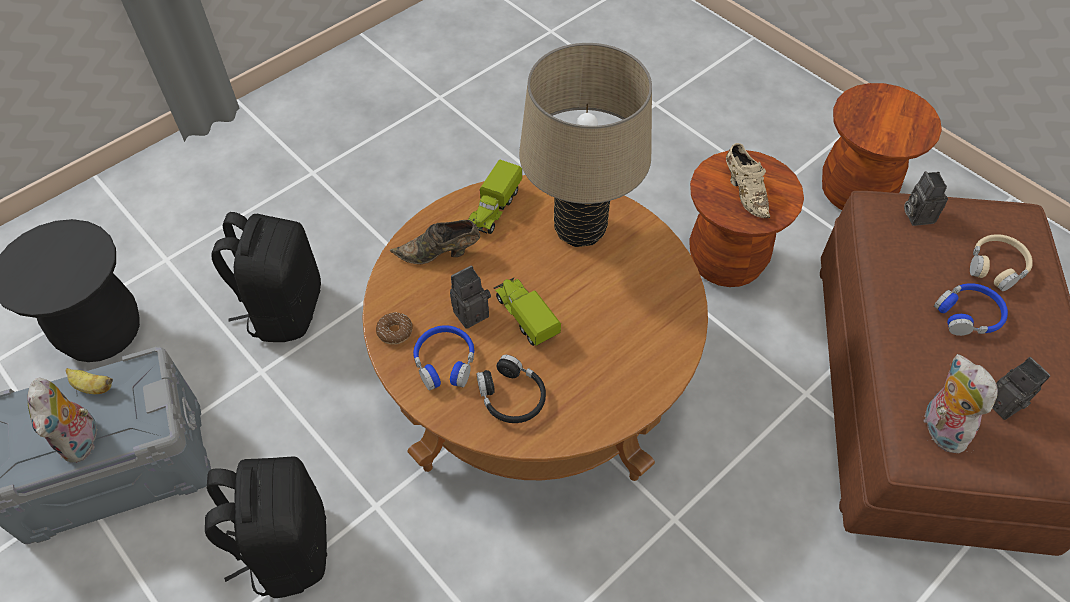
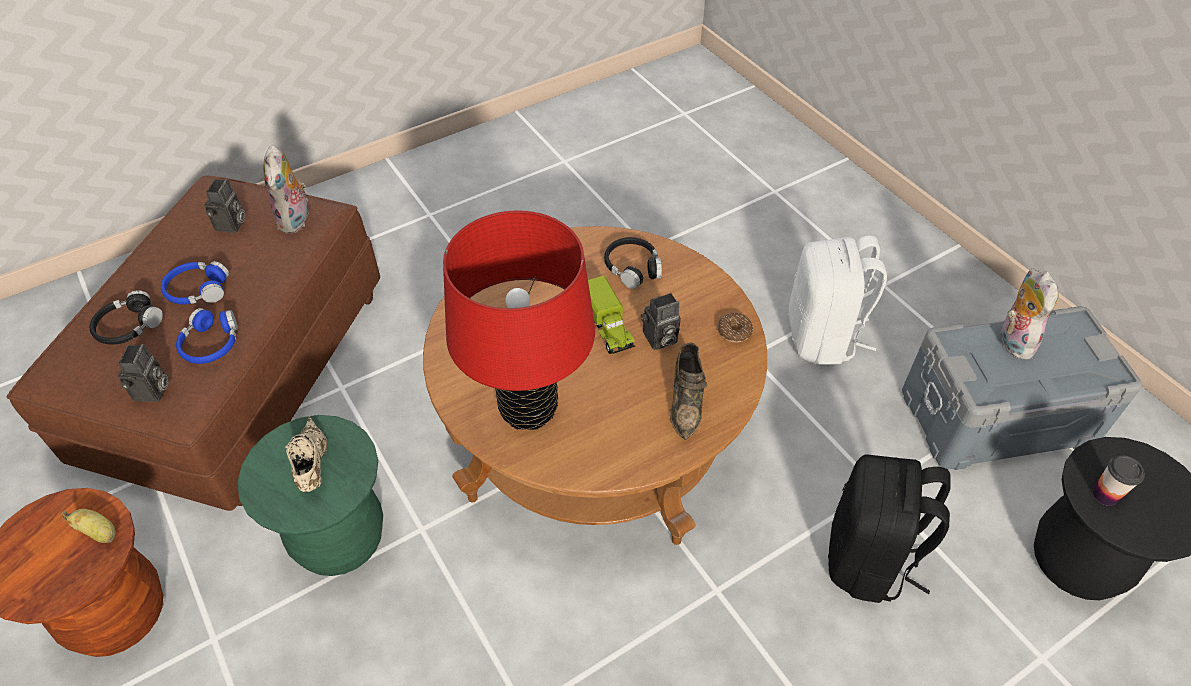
camera: 170 degrees left, 5 degrees down
banana [66,368,113,394] -> banana moved to [62,509,116,543]
black backpack [205,456,327,598] -> white backpack [788,236,887,365]
brown shoe [390,220,480,264] -> brown shoe turned 90 degrees clockwise [670,342,707,440]
blue headphones [413,325,474,391] -> blue headphones moved to [176,308,238,364]
toy truck [468,160,522,234] -> none
beige table lamp [519,43,652,247] -> red table lamp [443,210,595,430]
brown stool [689,150,804,287] -> green stool [237,415,383,576]
beige headphones [970,234,1033,291] -> black headphones [90,290,163,345]
camera [992,357,1050,420] -> camera turned 150 degrees counterclockwise [204,179,246,233]
none -> cup [1093,456,1145,506]

